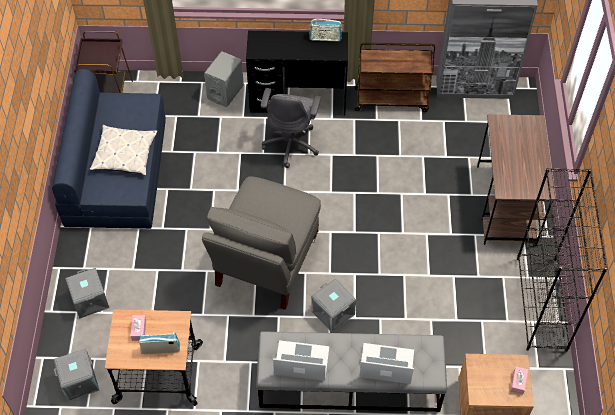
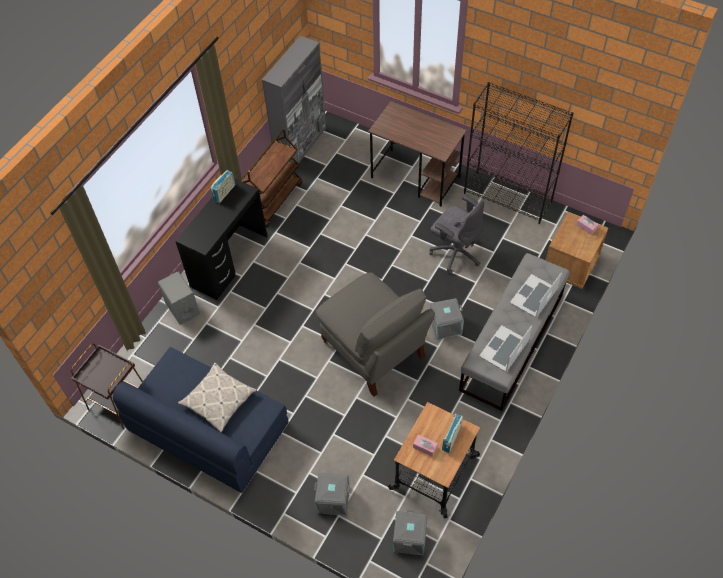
camera: 60 degrees left, 0 degrees up
grey office chair [261,88,321,168] -> grey office chair moved to [430,195,484,275]

